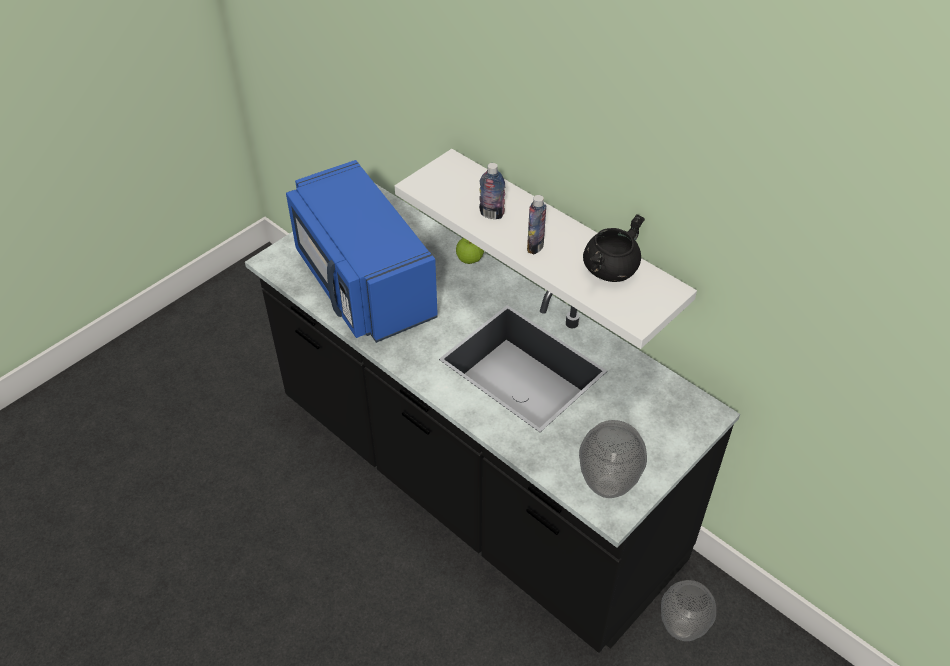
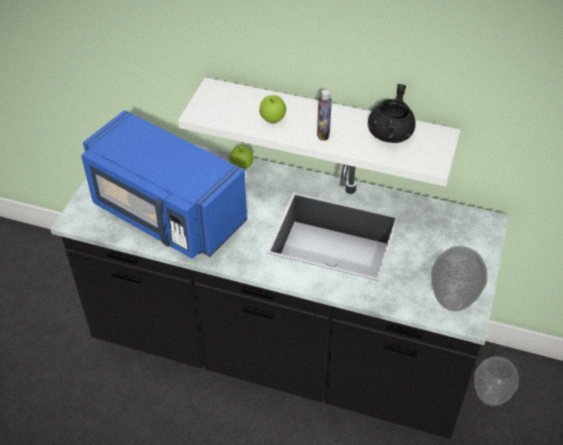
camera: 25 degrees left, 0 degrees up
bottle [479,163,505,219] -> apple [259,95,286,123]

